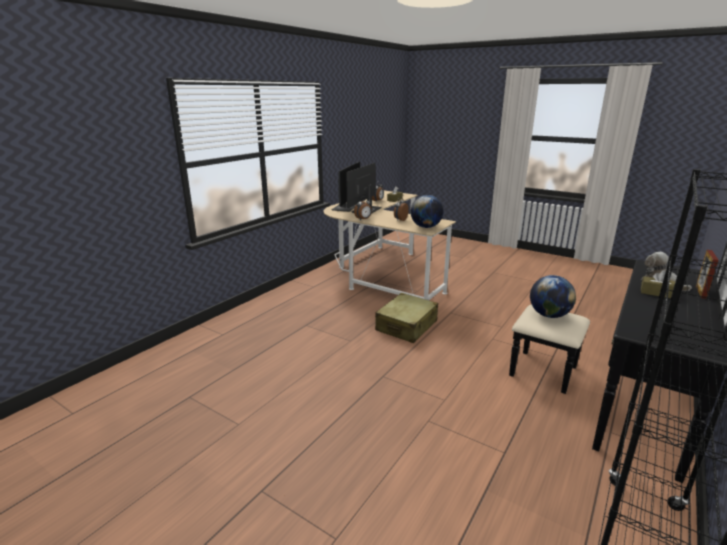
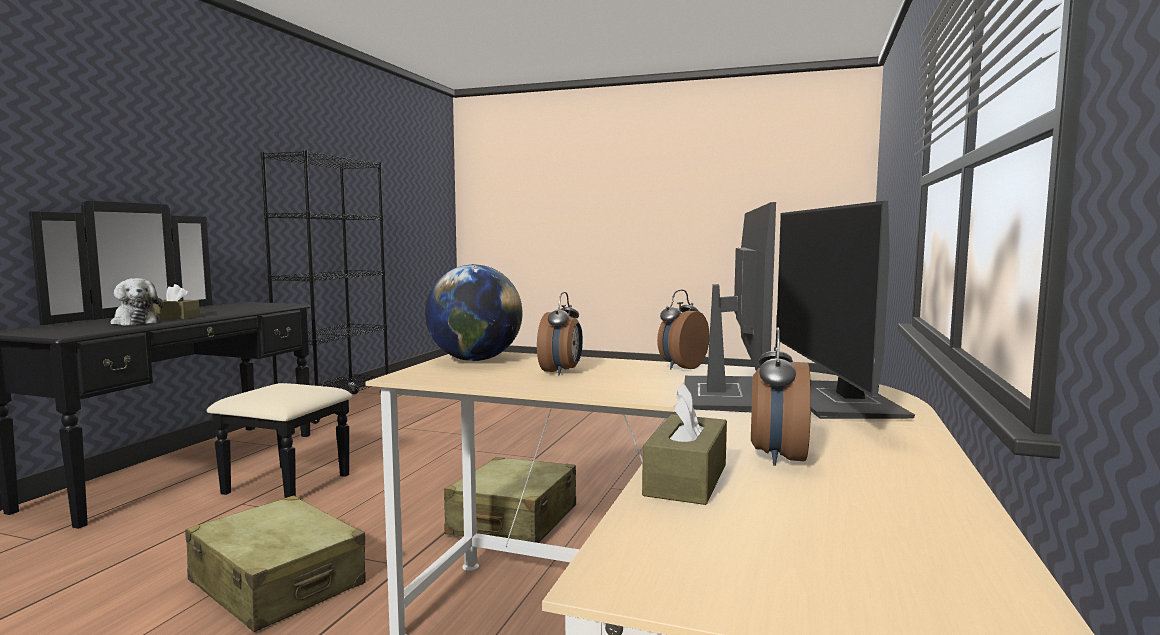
camera: 165 degrees right, 15 degrees down
globe [530,275,576,318] -> none
picture frame [696,250,719,299] -> none
none -> beige suitcase [185,495,366,632]

